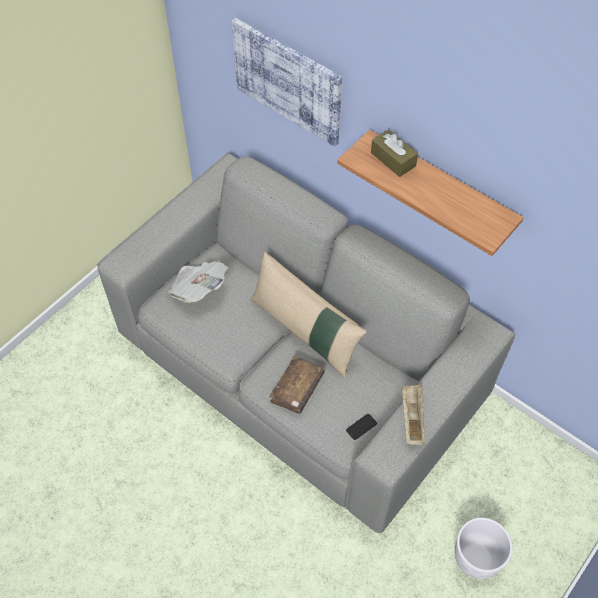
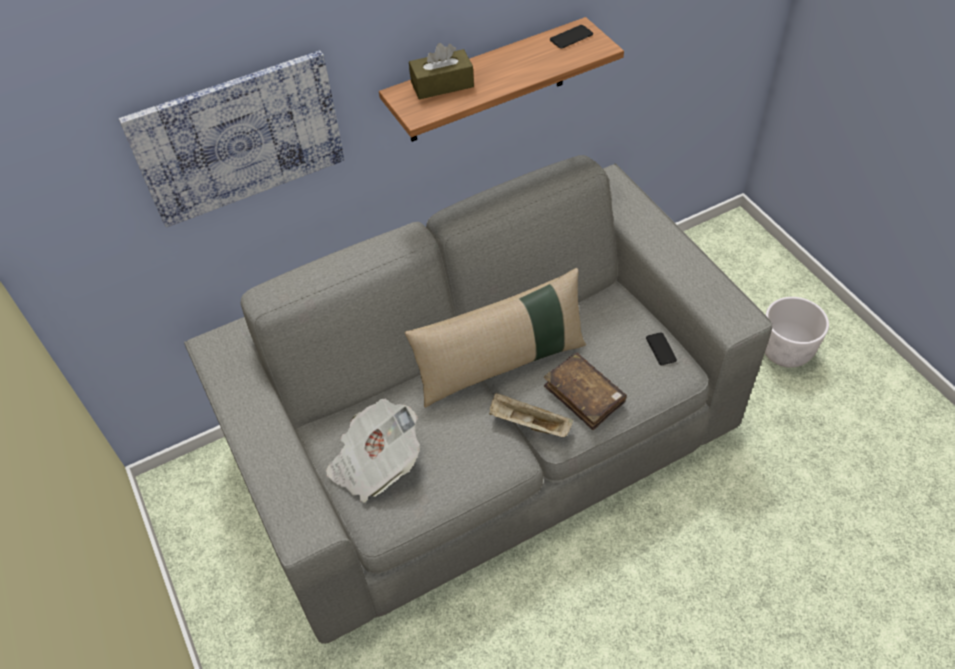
camera: 65 degrees left, 5 degrees down
beige tray [402,385,425,445] -> beige tray moved to [489,393,573,437]
none -> phone [550,25,593,49]

